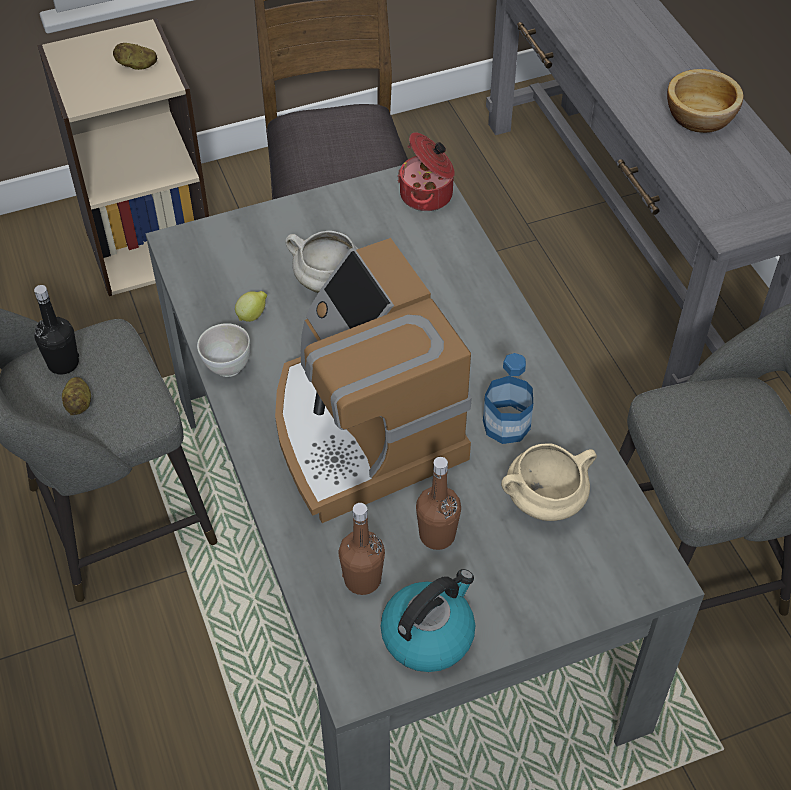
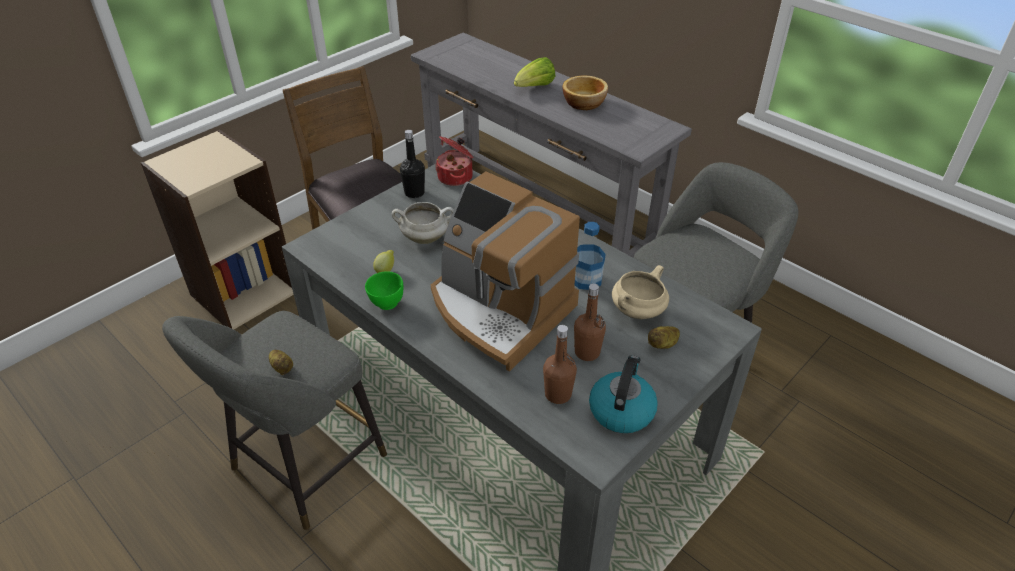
camera: 25 degrees left, 10 degrees down
black bottle [34,285,79,375] -> black bottle moved to [400,130,425,198]
potato [113,43,157,70] -> potato moved to [648,326,680,349]
white bowl [197,323,250,377] -> green bowl [365,271,403,310]
none -> lettuce [514,57,555,87]

